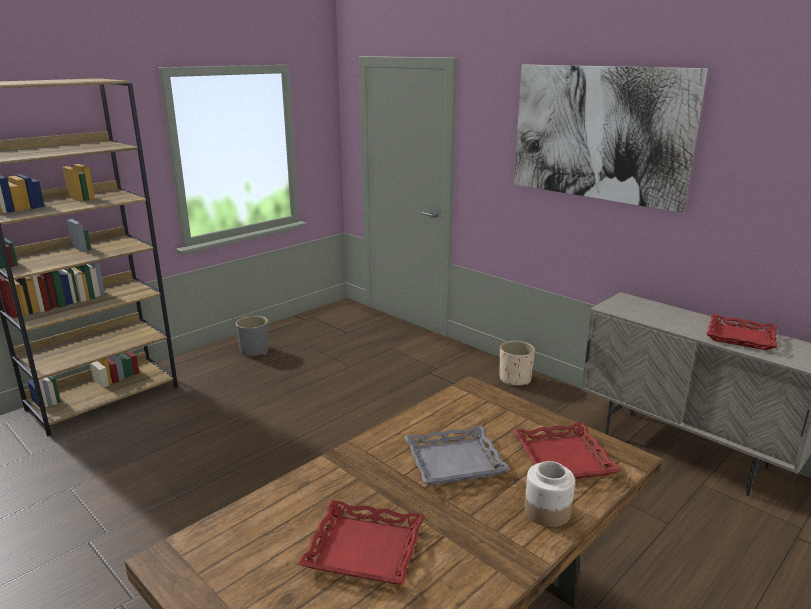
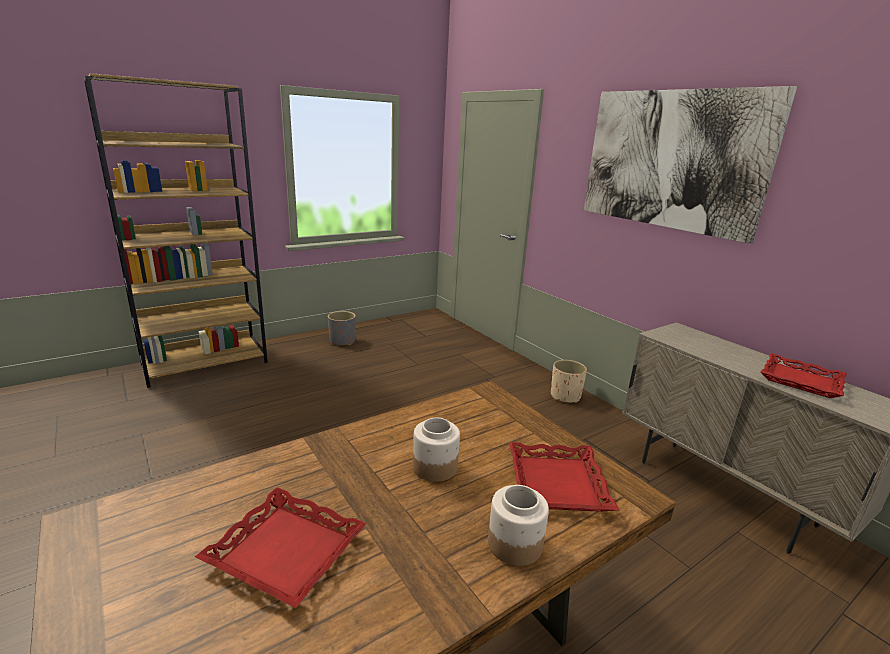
camera: 10 degrees right, 0 degrees up
grey tray [404,426,510,485] -> jar [413,418,460,482]

